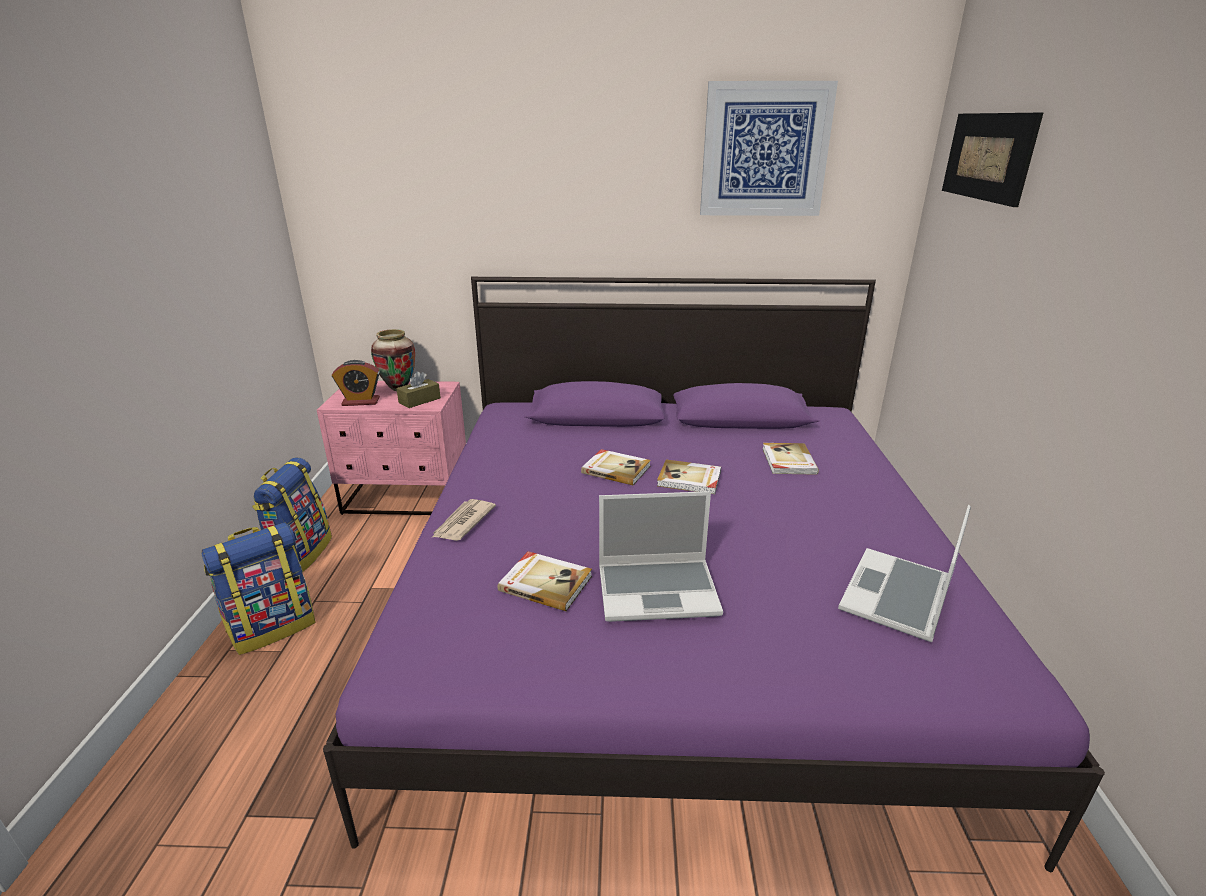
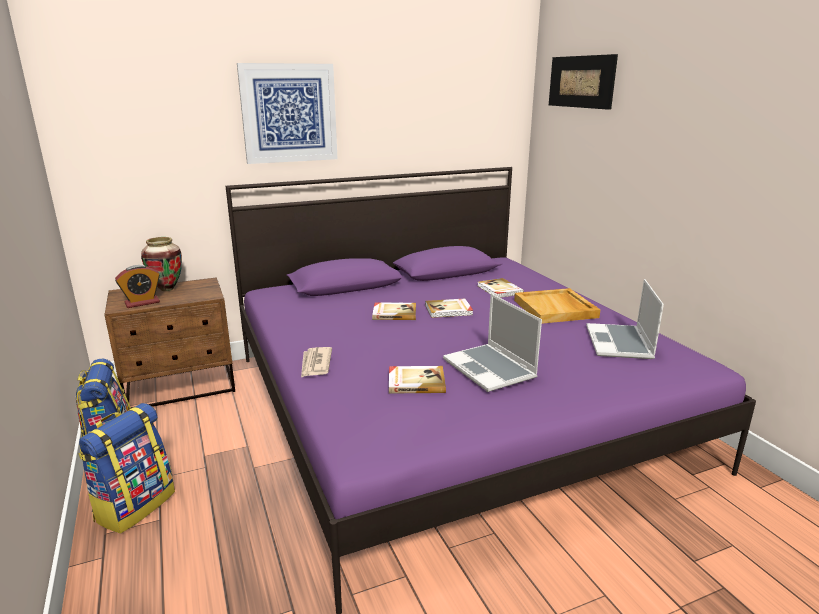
camera: 25 degrees left, 5 degrees down
pink nightstand [317,381,466,515] -> brown nightstand [104,277,235,408]
brown tissue box [396,371,441,408] -> none
laptop [599,491,723,622] -> laptop turned 90 degrees clockwise [443,294,542,392]
picture [700,81,838,216] -> picture moved to [237,63,338,164]
none -> beige tray [514,288,600,324]

